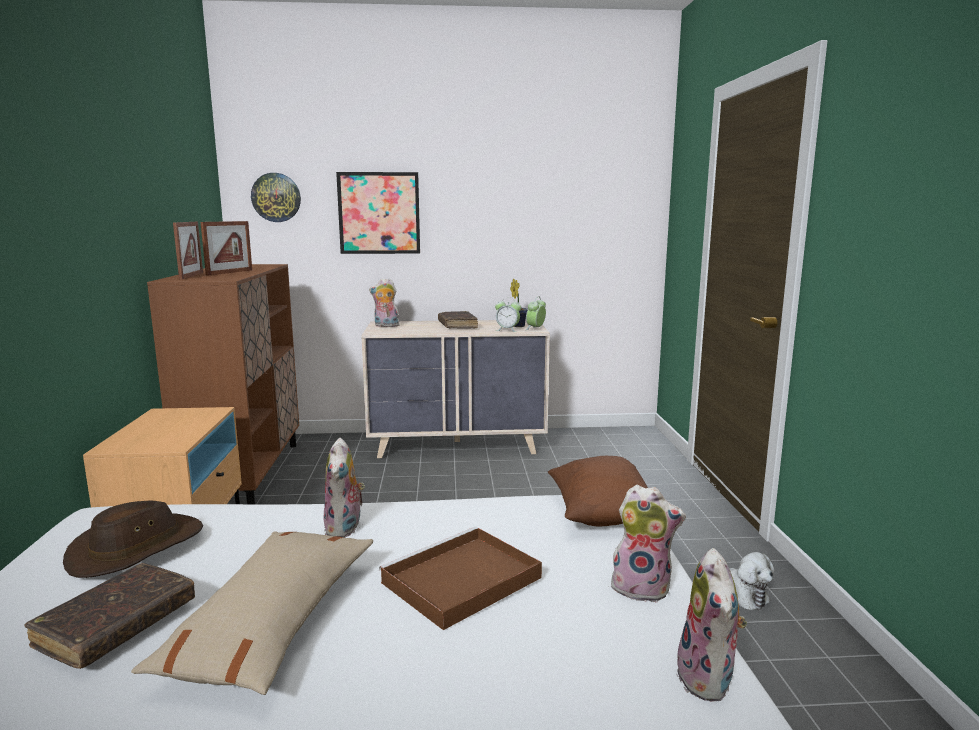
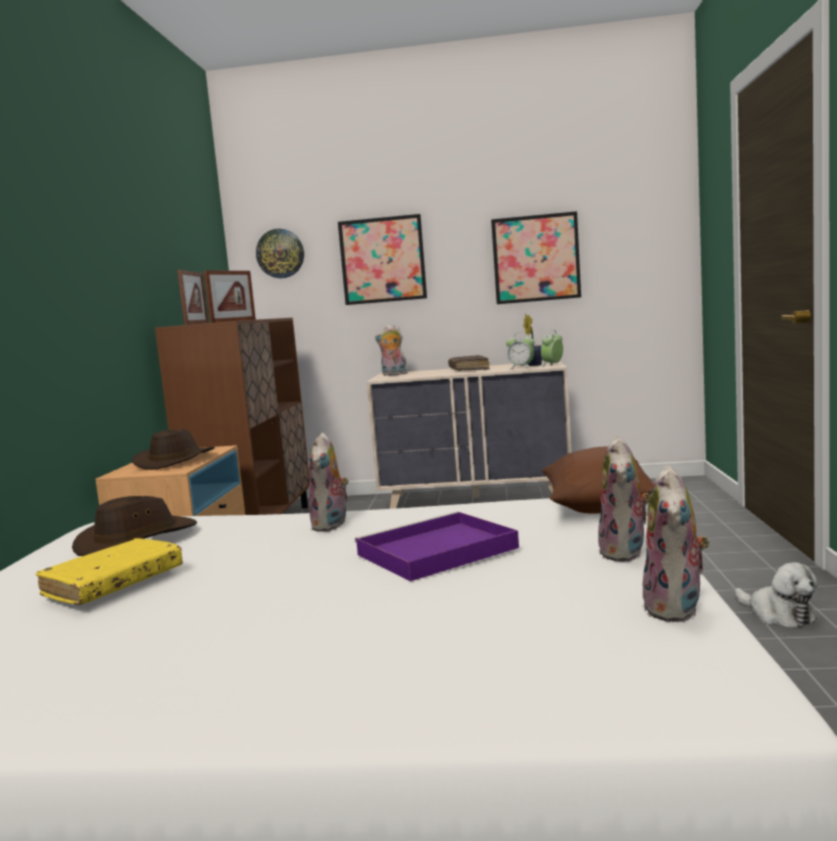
camera: 10 degrees right, 5 degrees down
brown book [24,563,195,669] -> yellow book [35,538,183,605]
beige pillow [131,531,373,695] -> none
brown tray [379,527,542,630] -> purple tray [355,511,519,581]
plush toy [609,484,686,602] -> plush toy turned 75 degrees clockwise [598,436,650,562]
none -> brown hat [132,429,215,470]
none -> picture [491,211,581,304]

